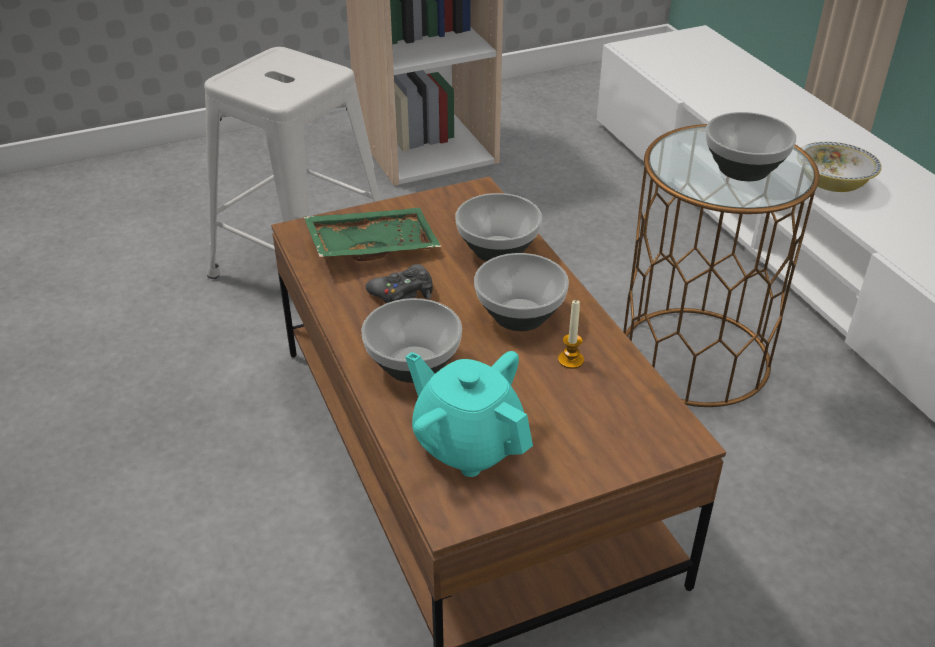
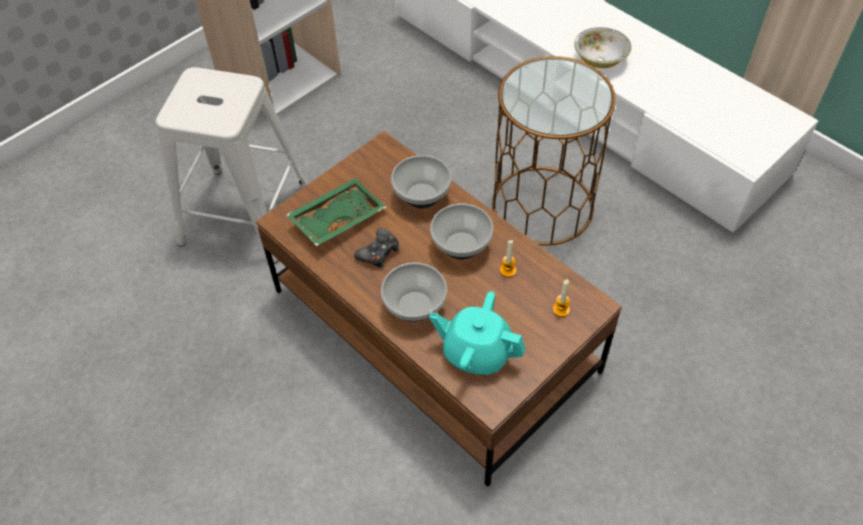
camera: 20 degrees left, 15 degrees up
bowl [706,112,797,181] -> none
none -> candle [553,280,570,317]

